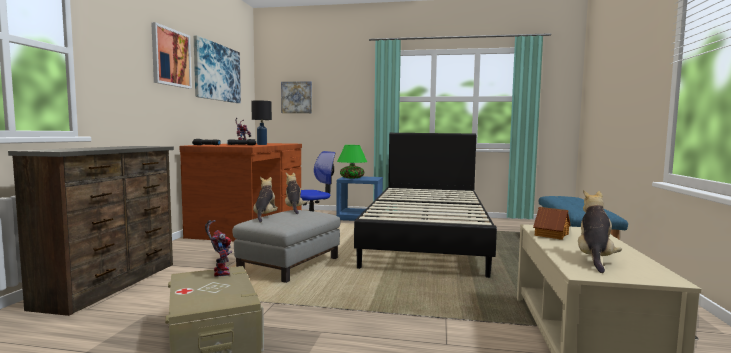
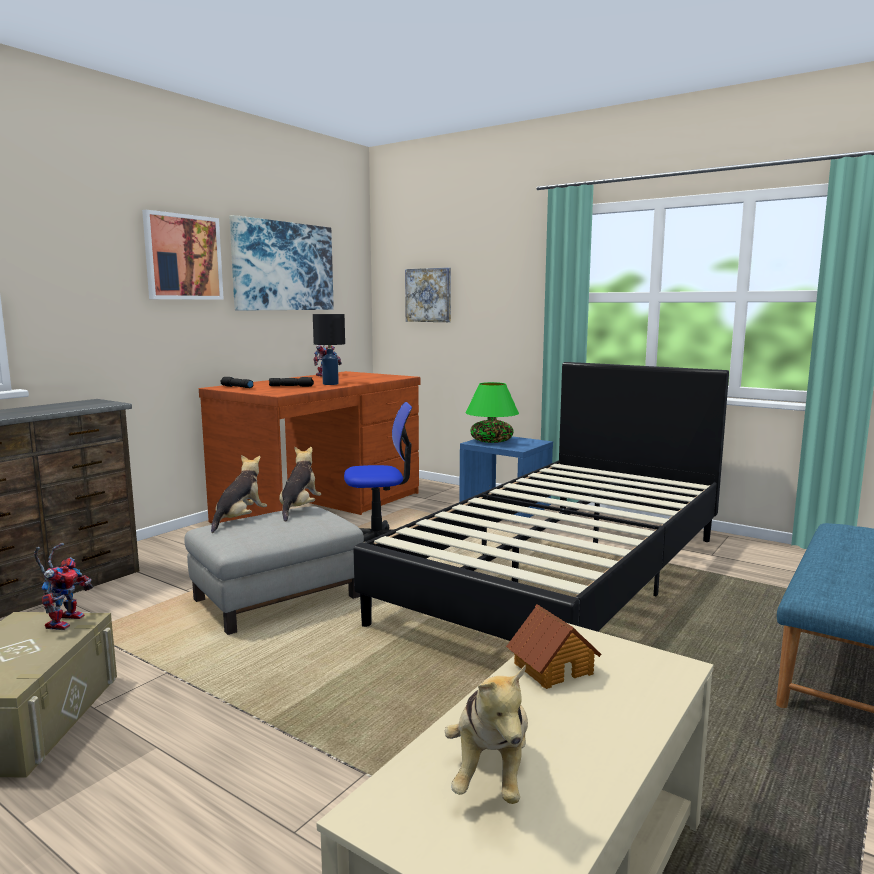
camera: 25 degrees right, 5 degrees up
plush toy [578,190,622,273] -> plush toy turned 135 degrees clockwise [445,665,528,804]

